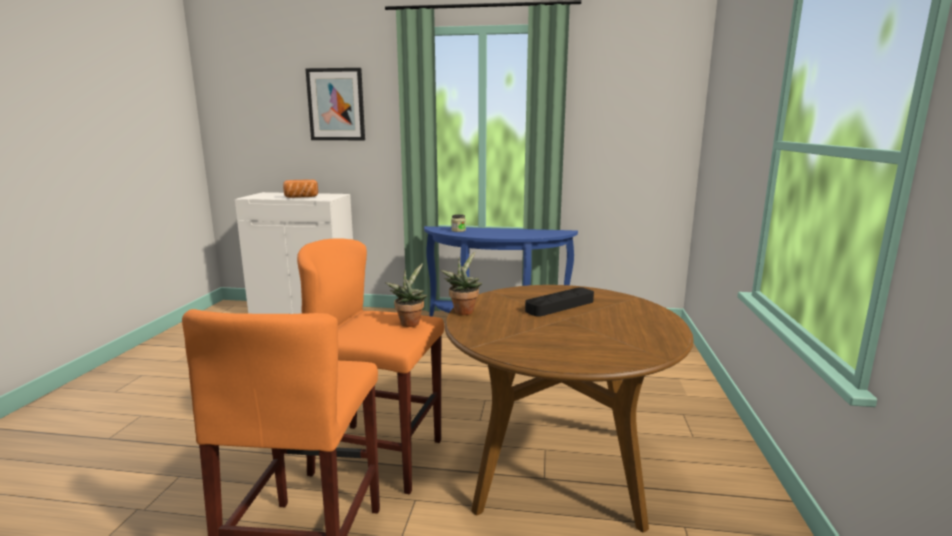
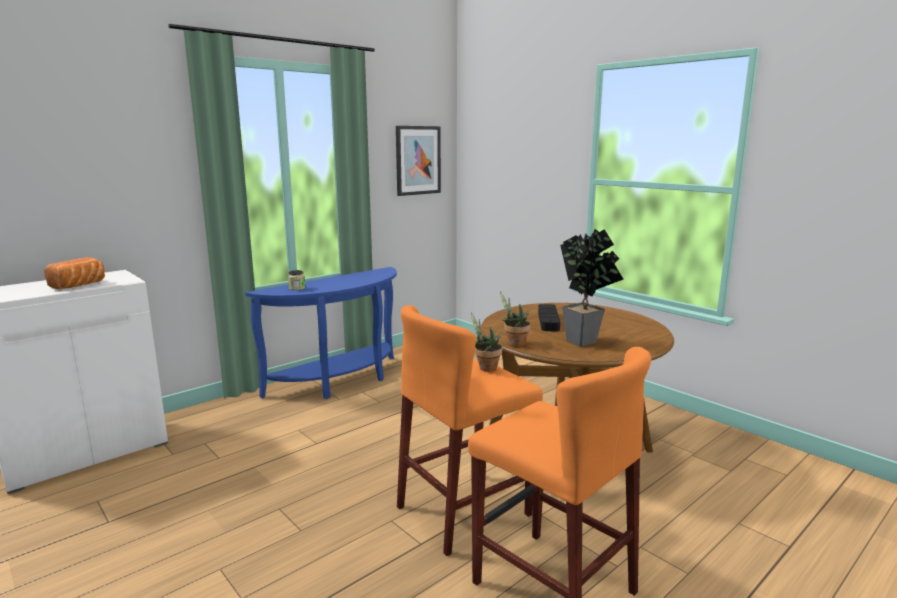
camera: 50 degrees left, 0 degrees up
picture [305,68,365,140] -> picture moved to [396,126,441,196]
none -> potted plant [560,229,624,347]

